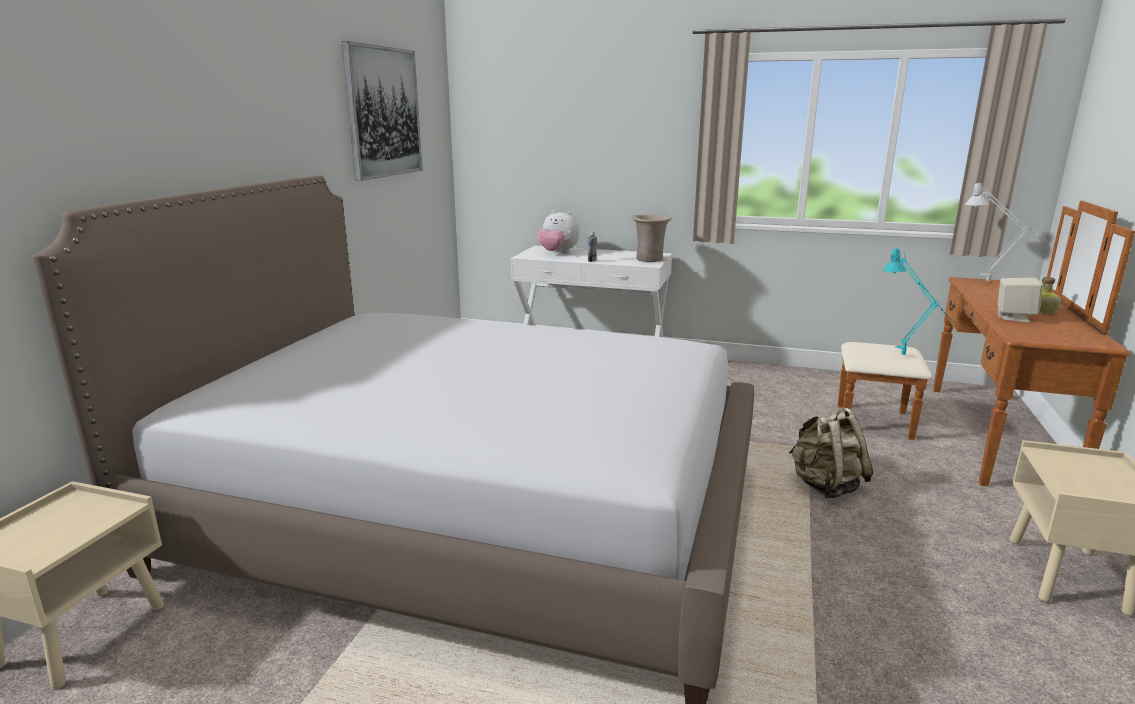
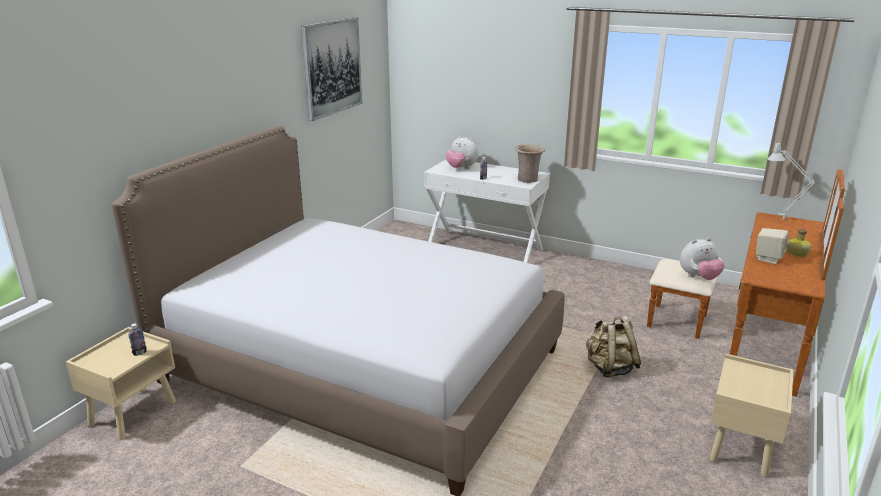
camera: 10 degrees right, 5 degrees up
turquoise table lamp [883,247,954,355] -> plush toy [680,238,725,280]
none -> bottle [129,324,147,356]

